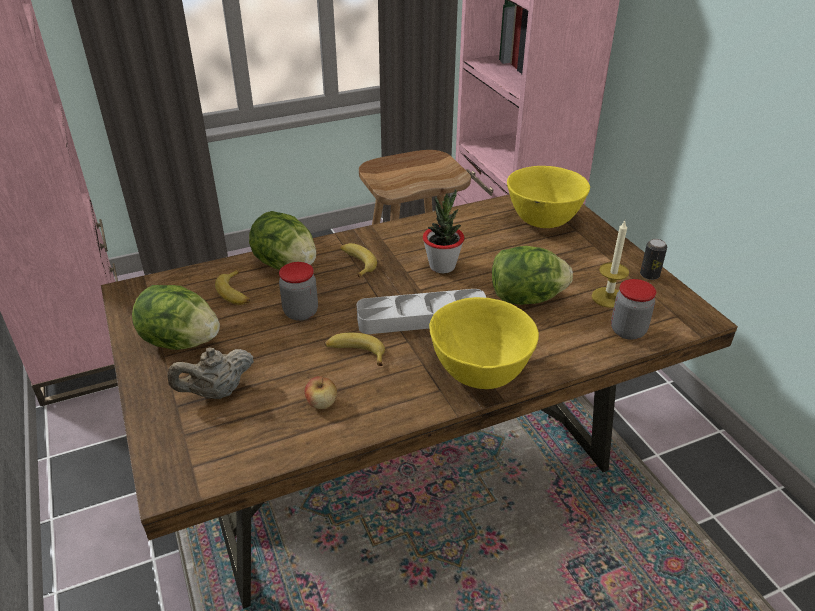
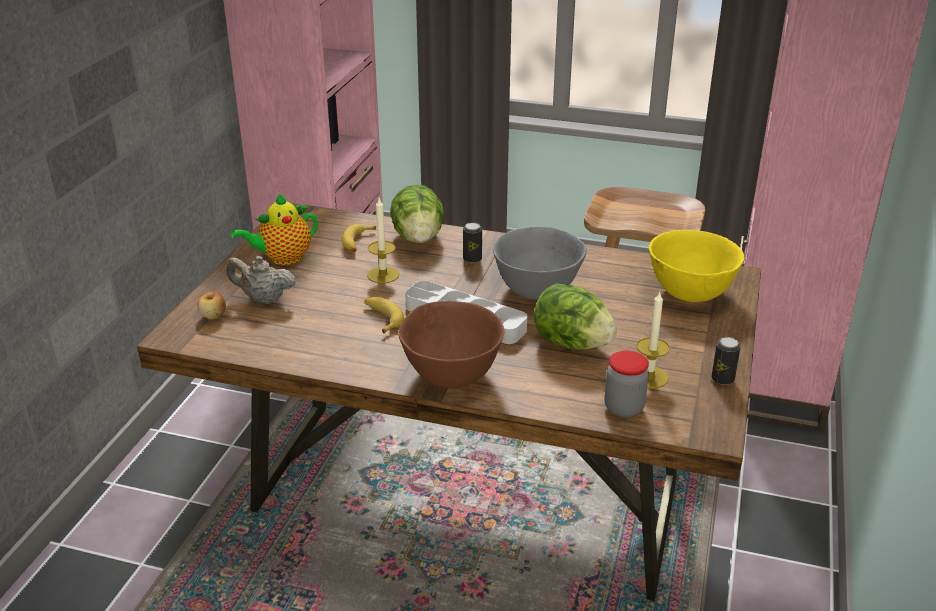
camera: 40 degrees right, 5 degrees down
lettuce [132,285,220,350] -> teapot [231,193,318,265]
jar [279,262,318,321] -> candle [367,198,399,283]
apple [305,376,337,409] -> apple moved to [197,291,226,320]
banana [340,243,377,278] -> can [463,222,482,263]
potted plant [423,189,464,274] -> grey bowl [493,226,586,300]
yellow bowl [429,297,539,389] -> brown bowl [398,301,504,388]

